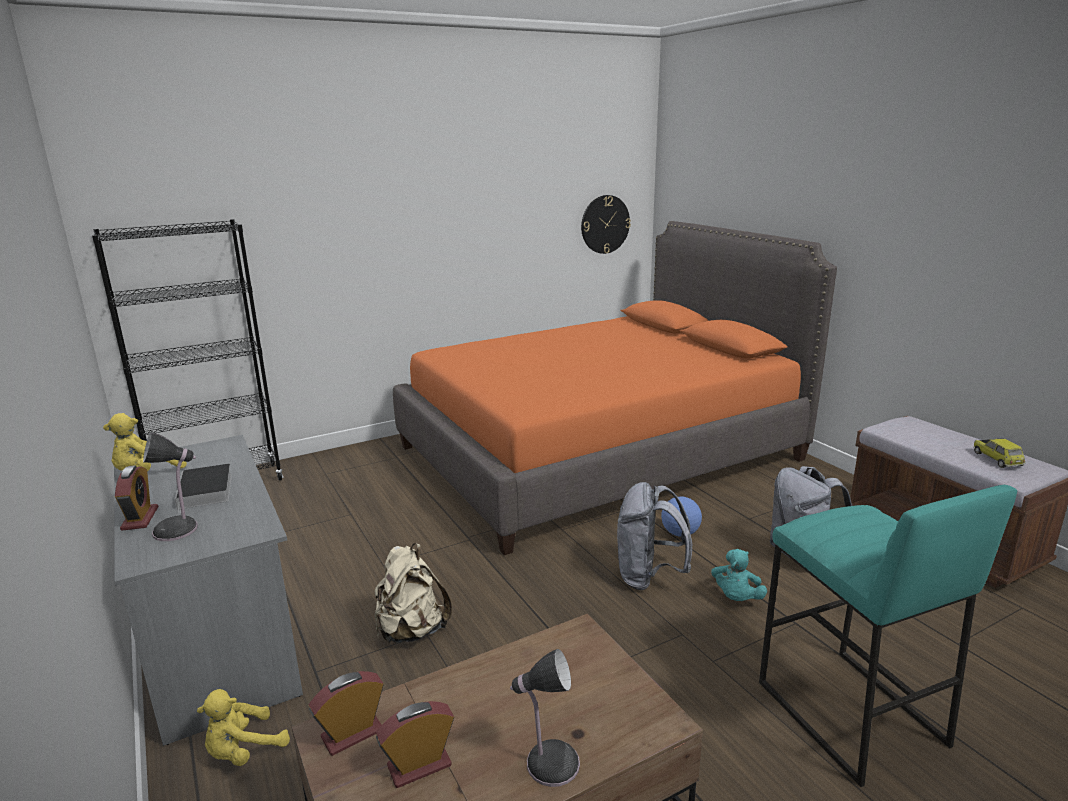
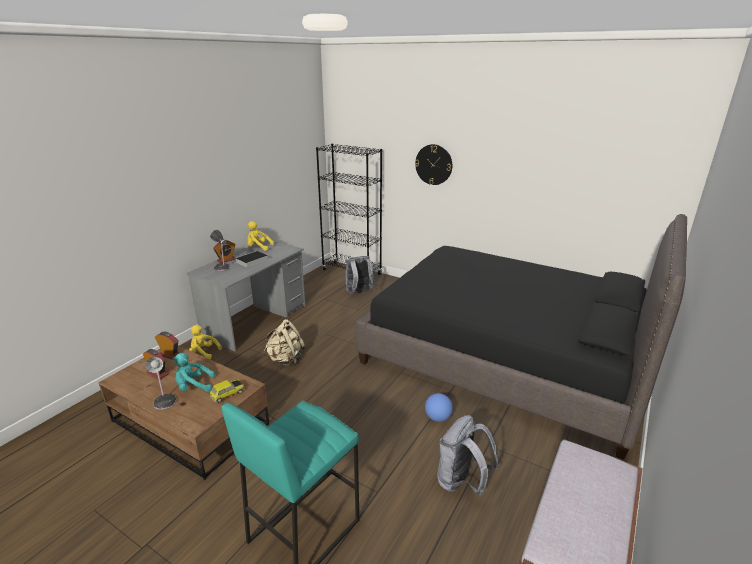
camera: 60 degrees right, 5 degrees up
orange bed [393,221,837,555] -> black bed [356,214,687,460]
wall clock [581,195,631,254] -> wall clock moved to [415,144,452,185]
grey backpack [617,482,692,590] -> grey backpack moved to [345,256,376,294]
turquoise plush toy [711,549,767,601] -> turquoise plush toy moved to [172,353,215,392]
toy car [973,439,1026,468] -> toy car moved to [210,379,244,403]

